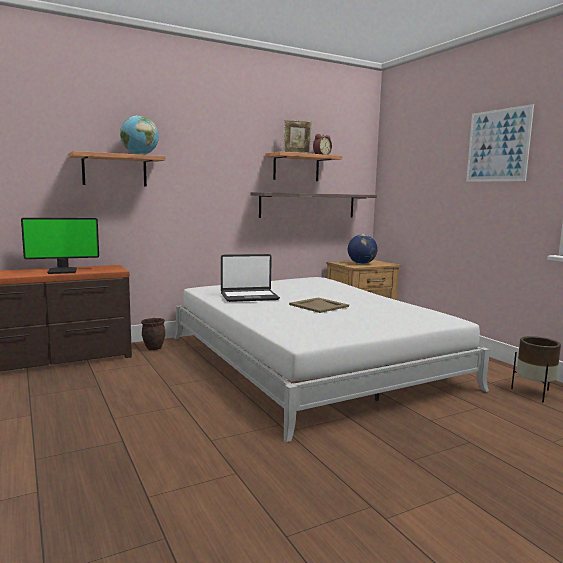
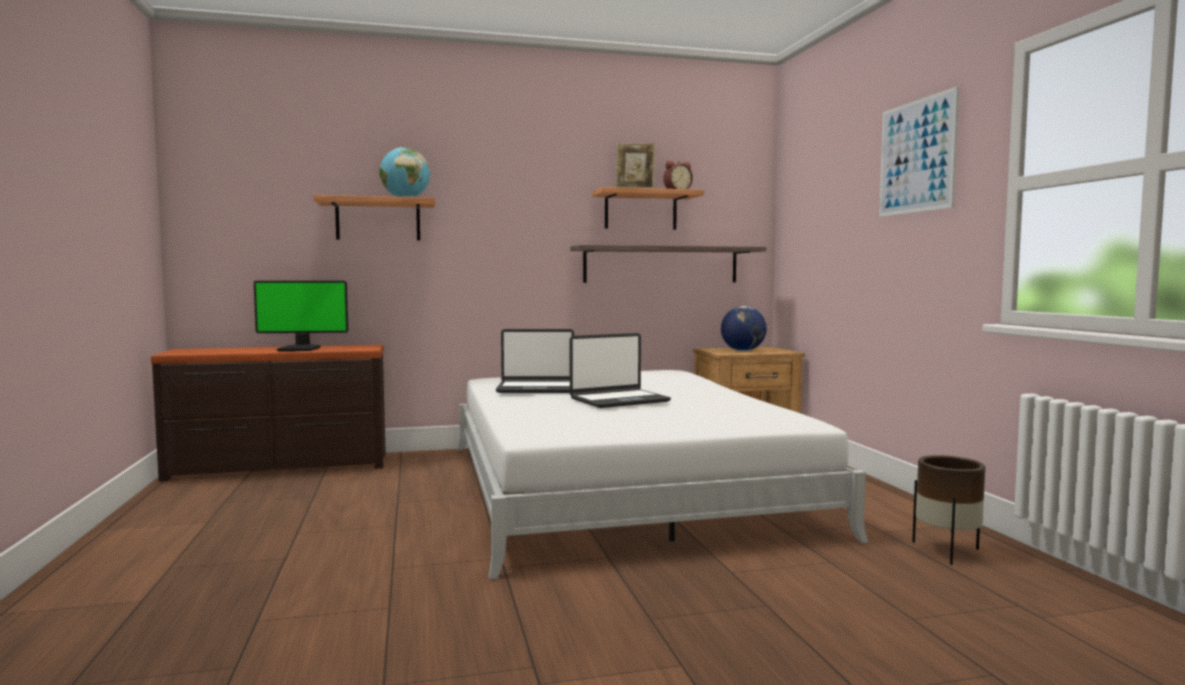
camera: 15 degrees right, 5 degrees down
brown planter [141,318,165,350] -> none
beige tray [289,298,349,313] -> laptop [570,333,671,408]

